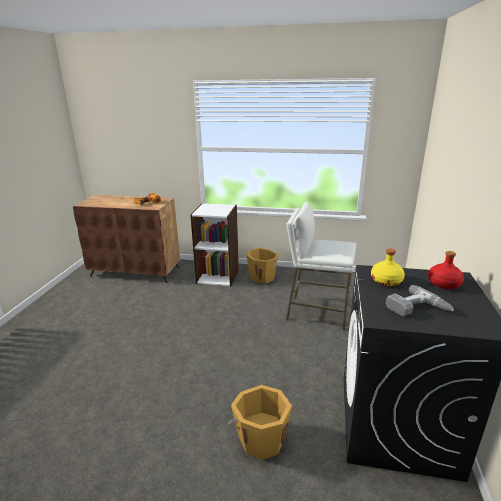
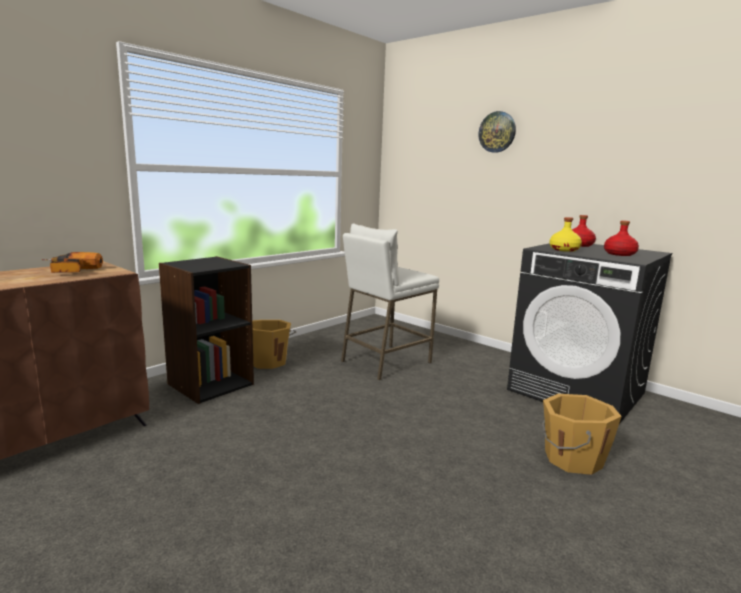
camera: 60 degrees left, 10 degrees down
white bookcase [190,203,239,287] -> black bookcase [159,256,254,404]
power drill [386,285,454,317] -> red bottle [604,220,639,256]
none -> wall clock [479,111,516,153]

